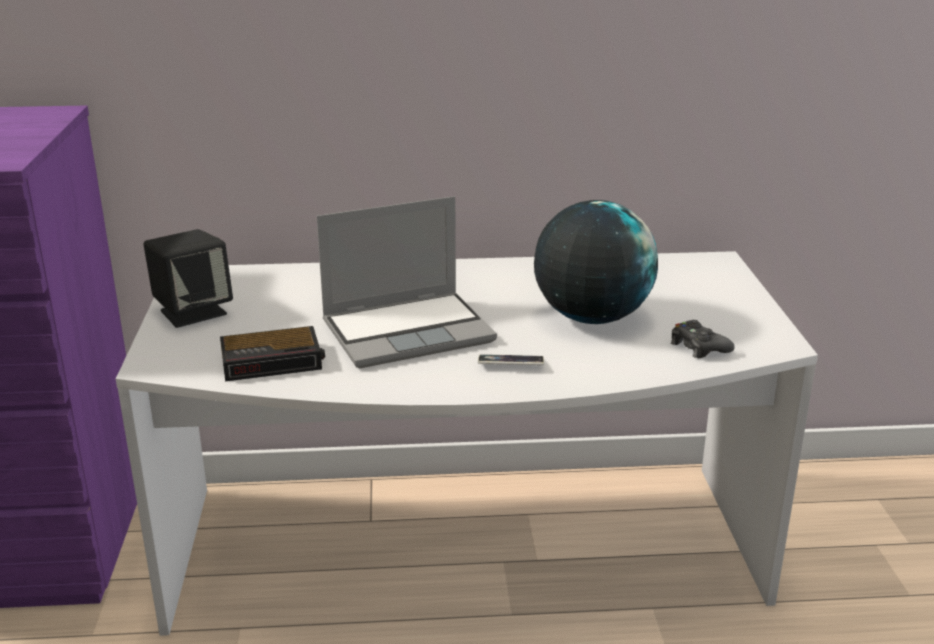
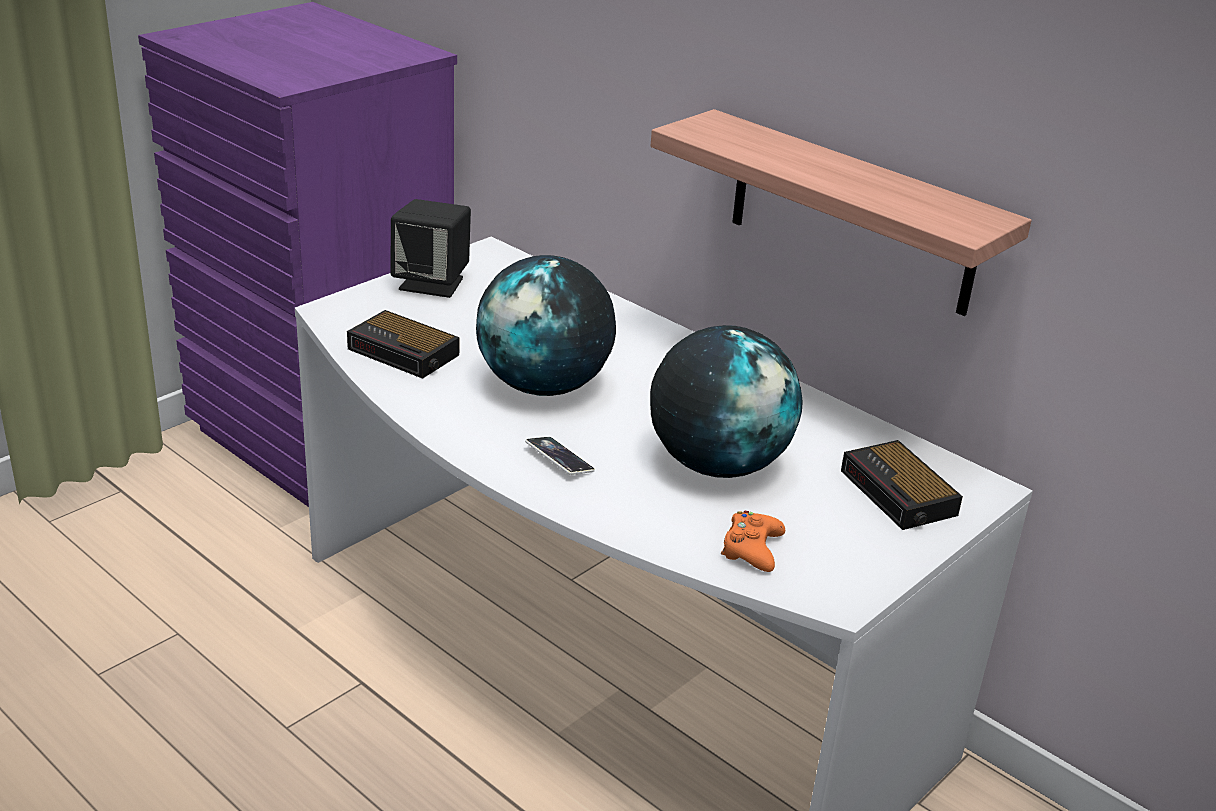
camera: 45 degrees right, 5 degrees up
laptop [317,196,497,368] -> globe [476,255,616,396]
black game controller [671,320,735,358] -> orange game controller [721,511,785,572]
none -> shelf [651,109,1032,316]
none -> alarm clock [841,440,963,530]

